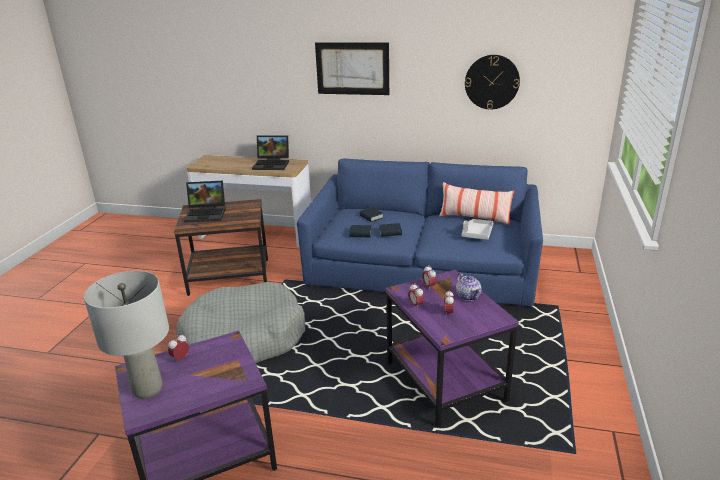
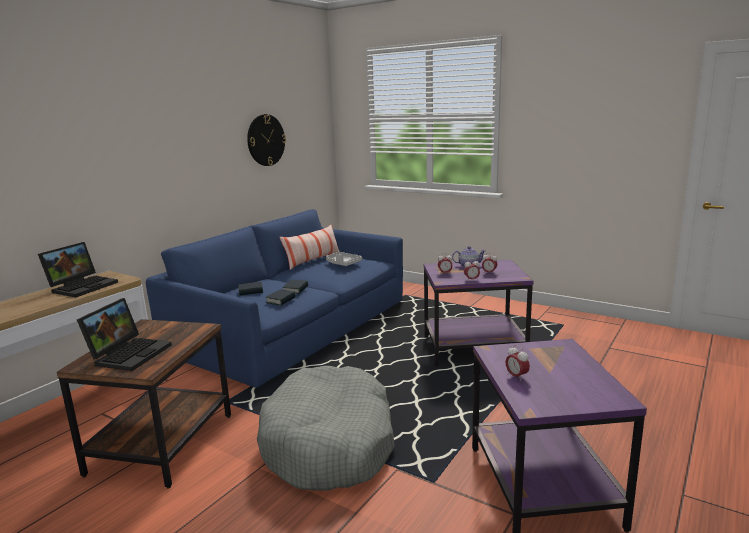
camera: 70 degrees left, 10 degrees down
grey table lamp [84,271,169,399] -> none
picture [315,42,389,95] -> none

